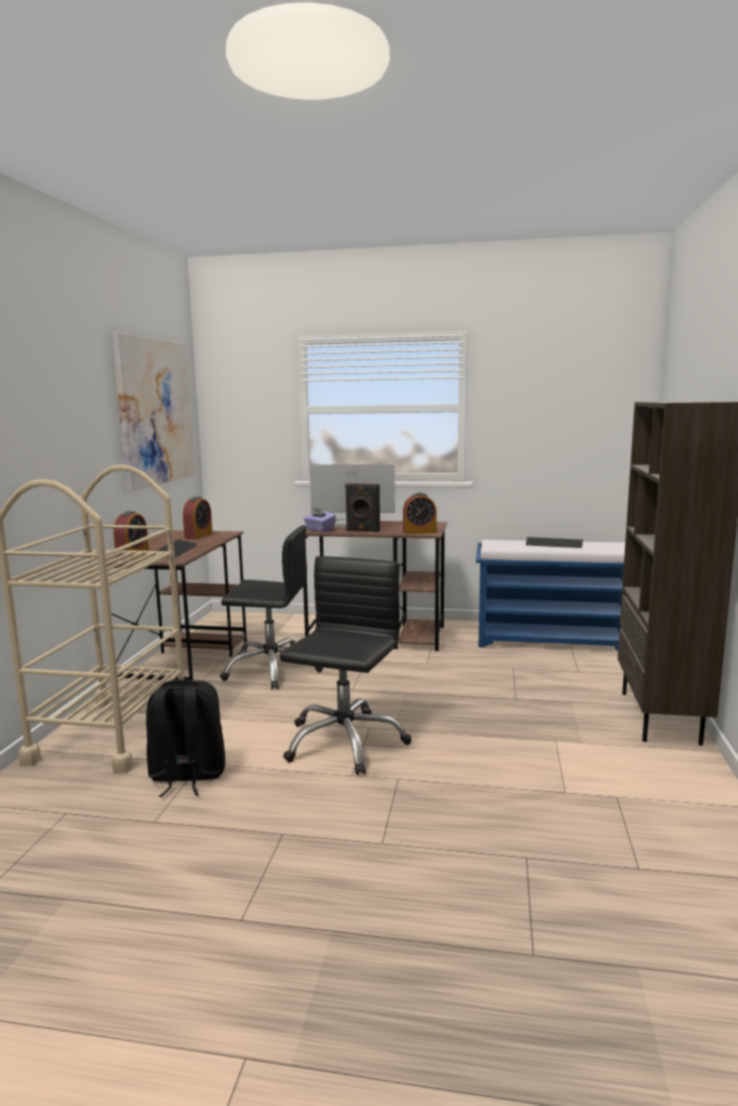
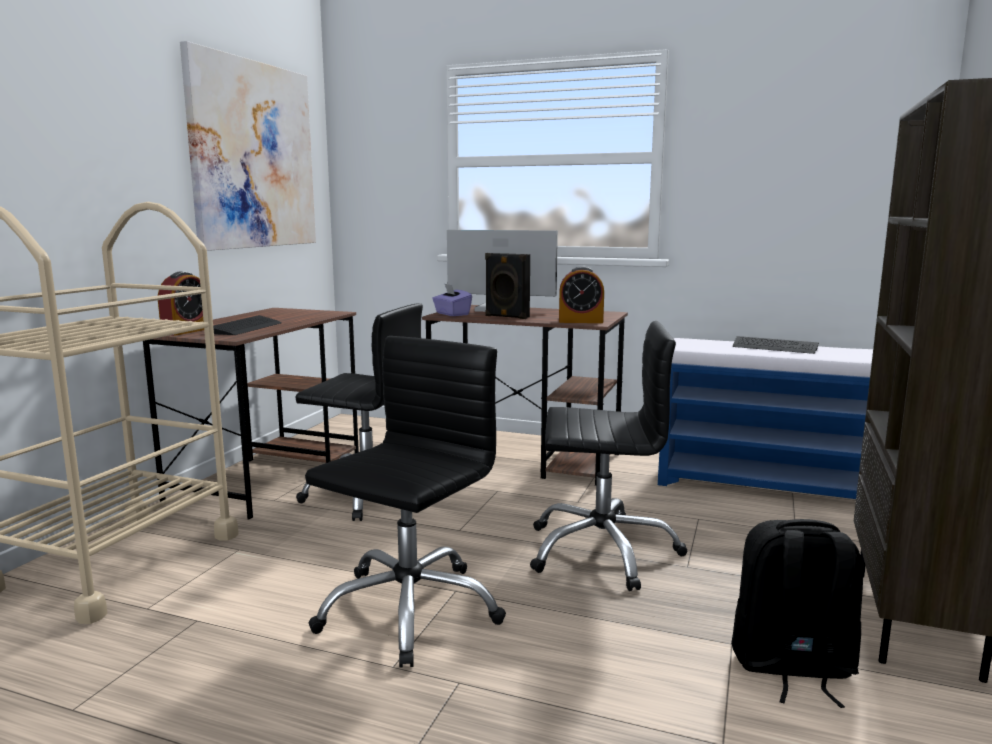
camera: 10 degrees right, 0 degrees up
black backpack [146,679,225,797] -> black backpack moved to [731,519,863,708]
alarm clock [183,496,213,540] -> none
none -> black office chair [530,321,687,591]

